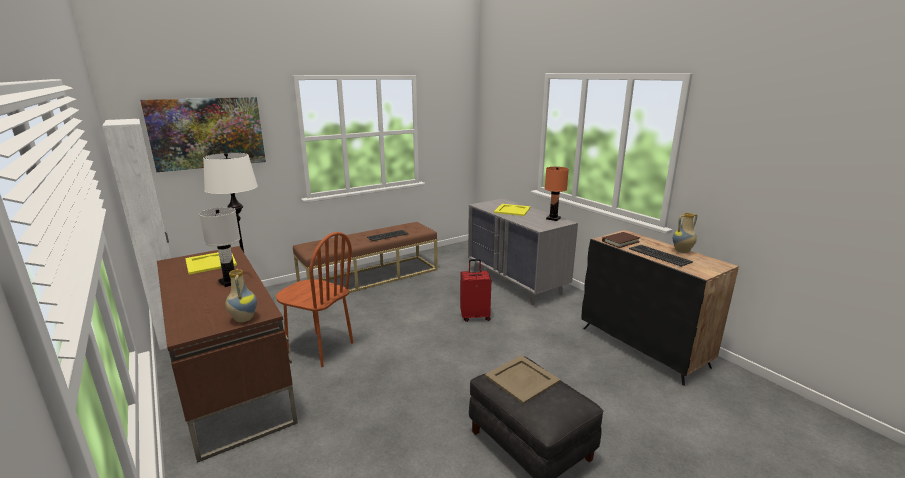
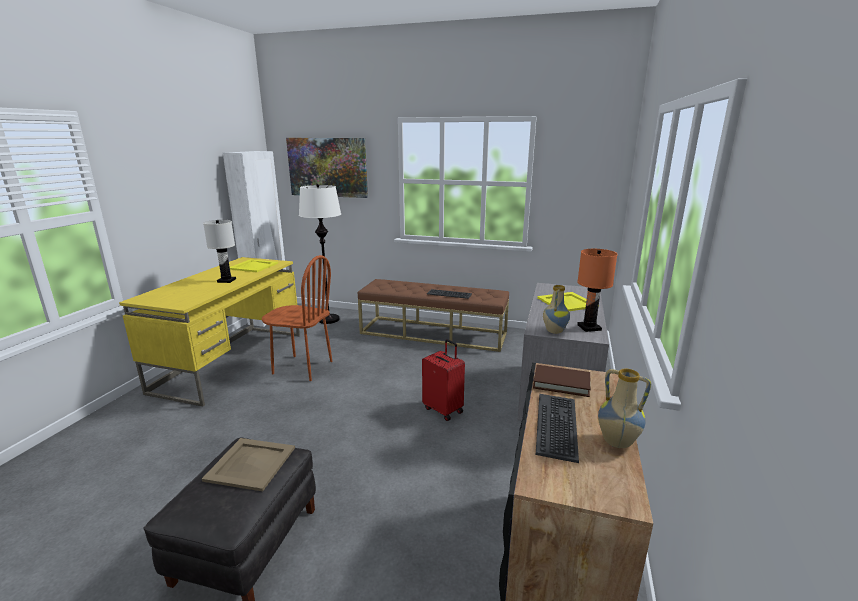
camera: 50 degrees right, 0 degrees up
brown desk [157,246,298,463] -> yellow desk [119,257,300,407]
vase [225,269,257,322] -> vase moved to [543,285,570,334]
brown chair [276,232,353,367] -> brown chair turned 60 degrees counterclockwise [262,255,332,381]

